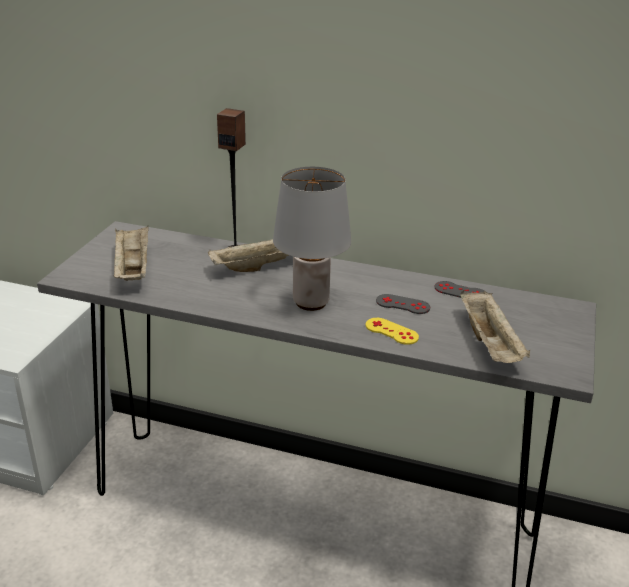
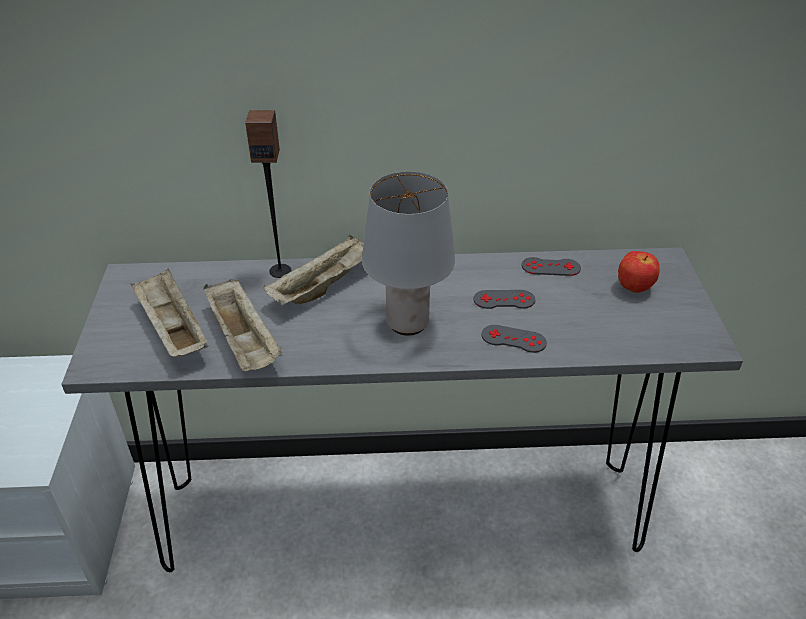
camera: 20 degrees left, 10 degrees up
yellow game controller [365,318,419,345] -> grey game controller [481,325,547,353]
beige tray [460,290,530,363] -> beige tray moved to [204,279,282,372]
none -> apple [618,251,660,293]

